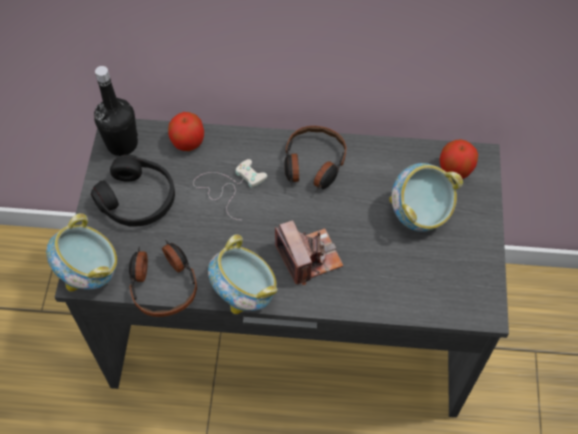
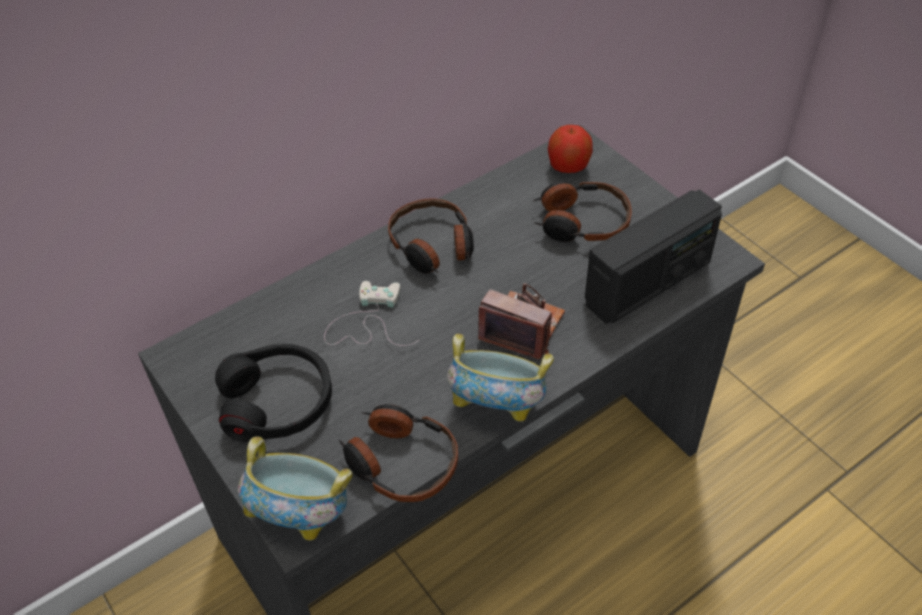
camera: 40 degrees left, 10 degrees down
black bottle [94,66,138,156] -> none
apple [168,112,204,151] -> none
bowl [389,163,463,232] -> headphones [533,181,632,242]
none -> radio [585,190,722,324]

